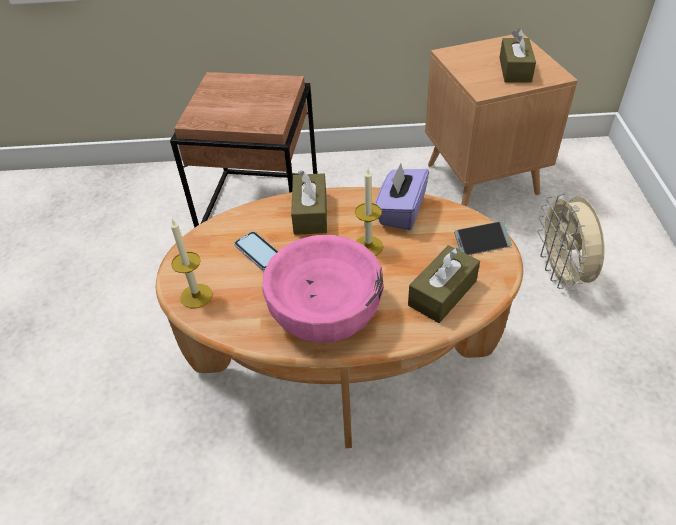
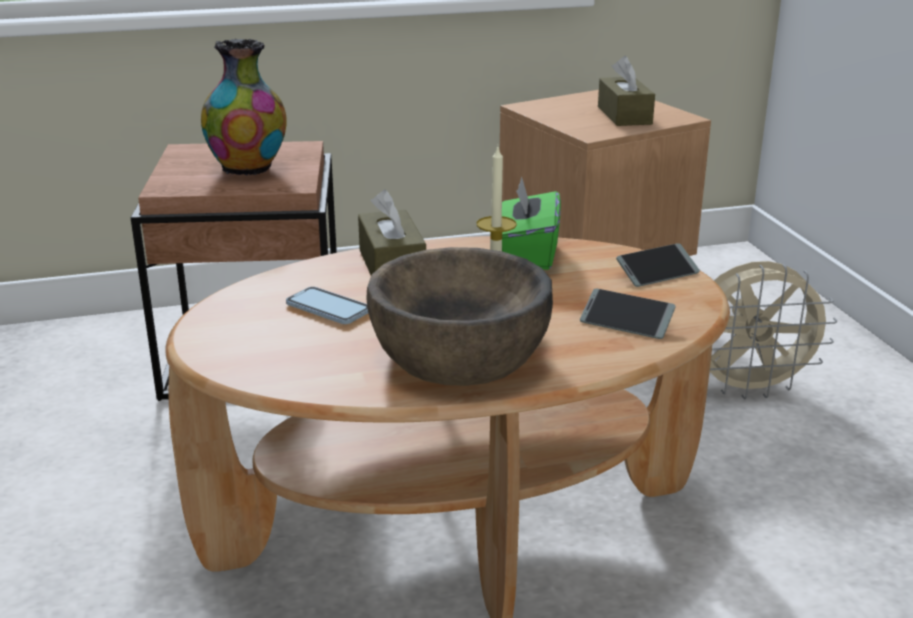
camera: 15 degrees left, 20 degrees down
candle [171,218,213,308] -> none
pink bowl [262,235,384,343] -> brown bowl [366,247,553,386]
purple tissue box [375,163,429,230] -> green tissue box [502,176,561,270]
brown tissue box [408,245,480,323] -> phone [580,288,676,339]
beige fan [537,194,605,291] -> beige fan turned 75 degrees counterclockwise [710,261,837,399]
none -> vase [201,39,287,176]

